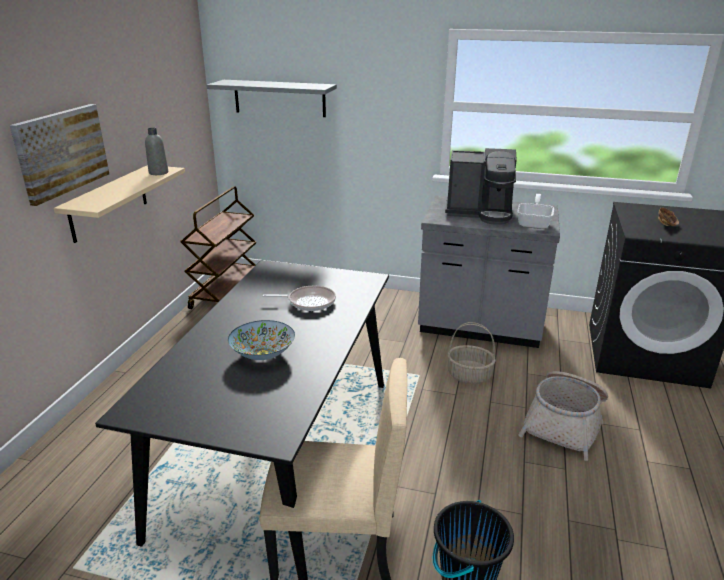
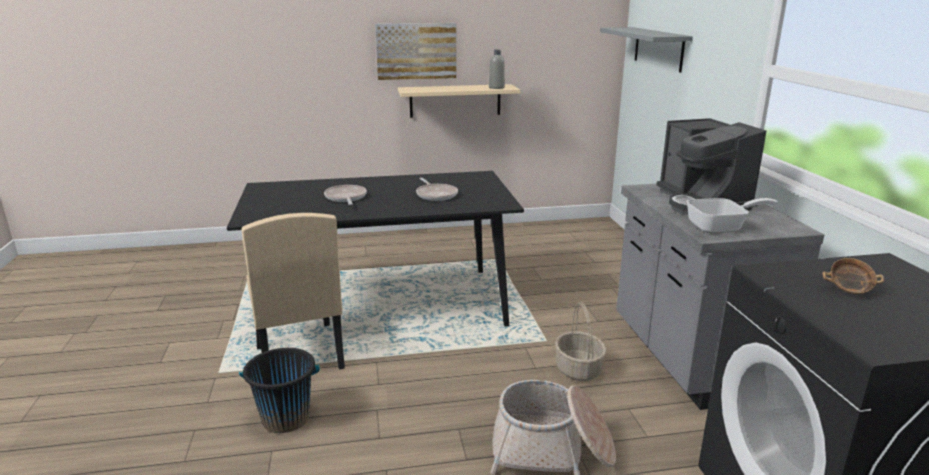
camera: 65 degrees right, 5 degrees down
brown cart [180,186,257,309] -> none
bowl [228,320,295,360] -> frying pan [324,185,367,205]

